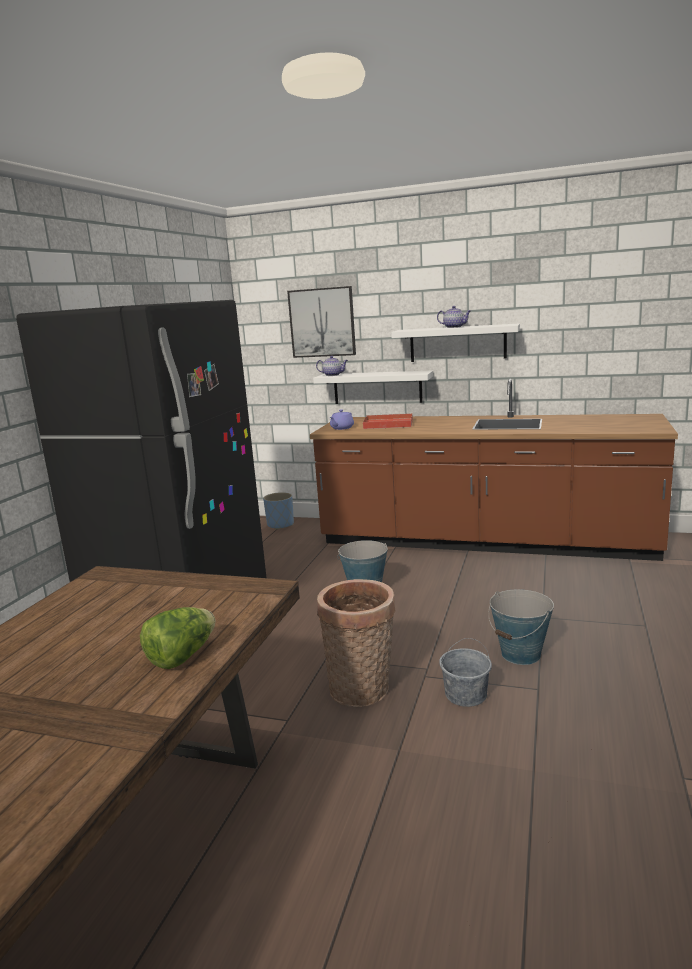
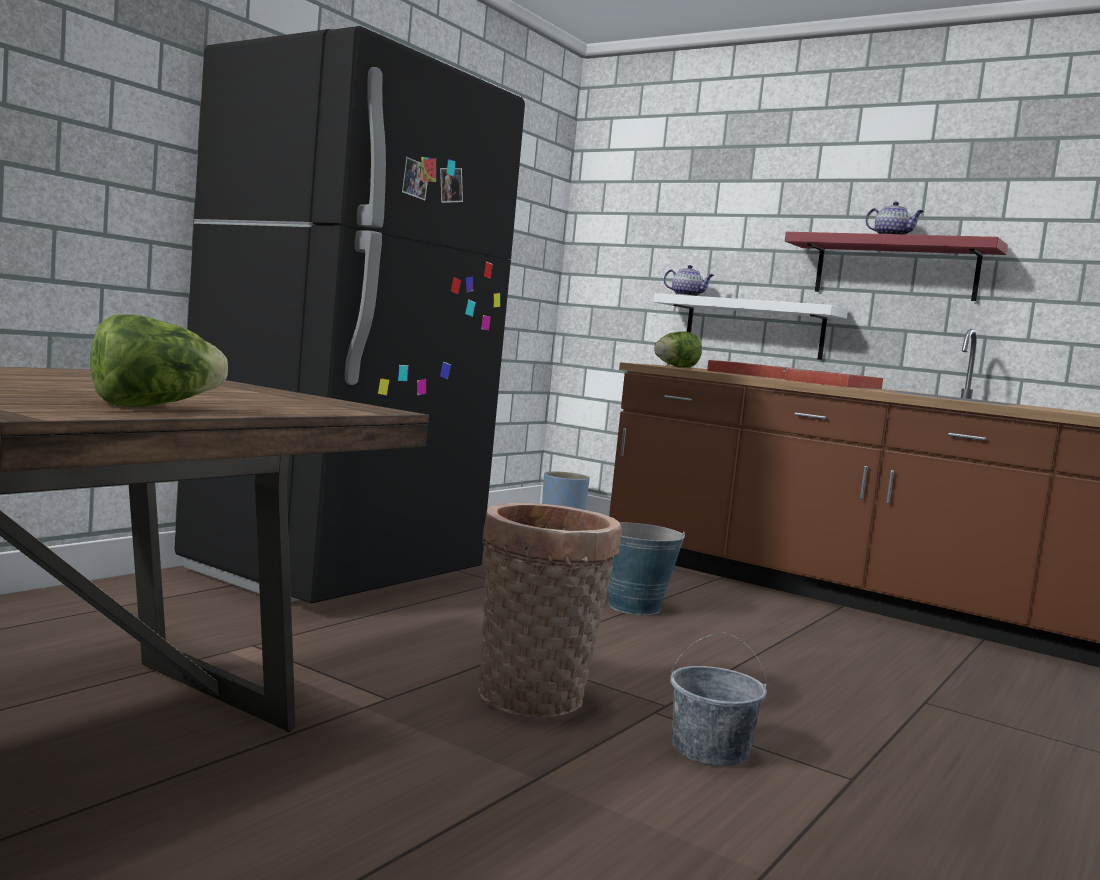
camera: 15 degrees right, 10 degrees down
picture [287,286,356,358] -> none
purple teapot [330,409,354,430] -> lettuce [654,331,702,368]
white shelf [391,323,520,362] -> red shelf [785,232,1008,301]
bucket [488,589,554,665] -> none
none -> red tray [783,368,883,389]

